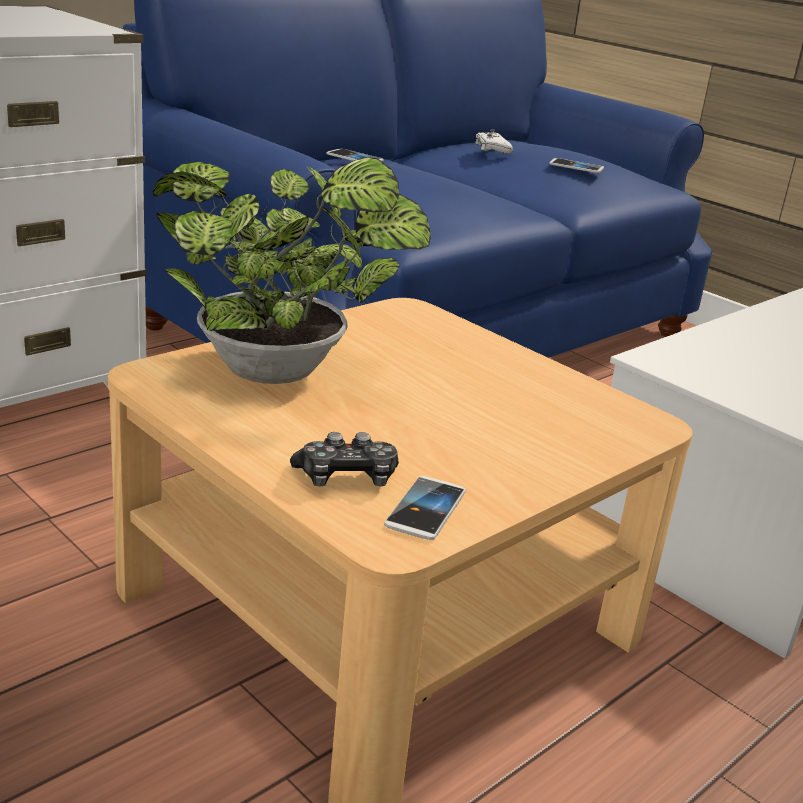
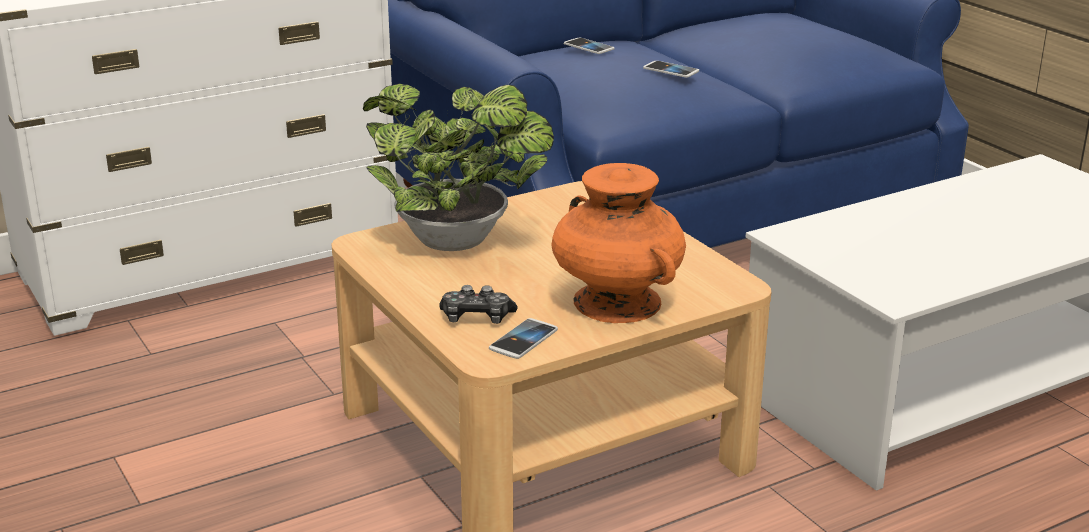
camera: 15 degrees right, 0 degrees up
white game controller [475,129,513,154] -> none
phone [549,158,604,173] -> phone moved to [643,61,699,78]
none -> orange vase [551,163,686,323]

